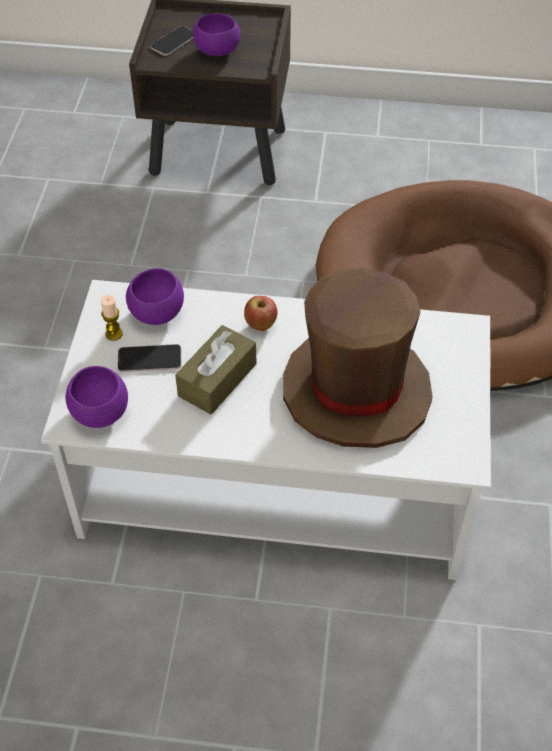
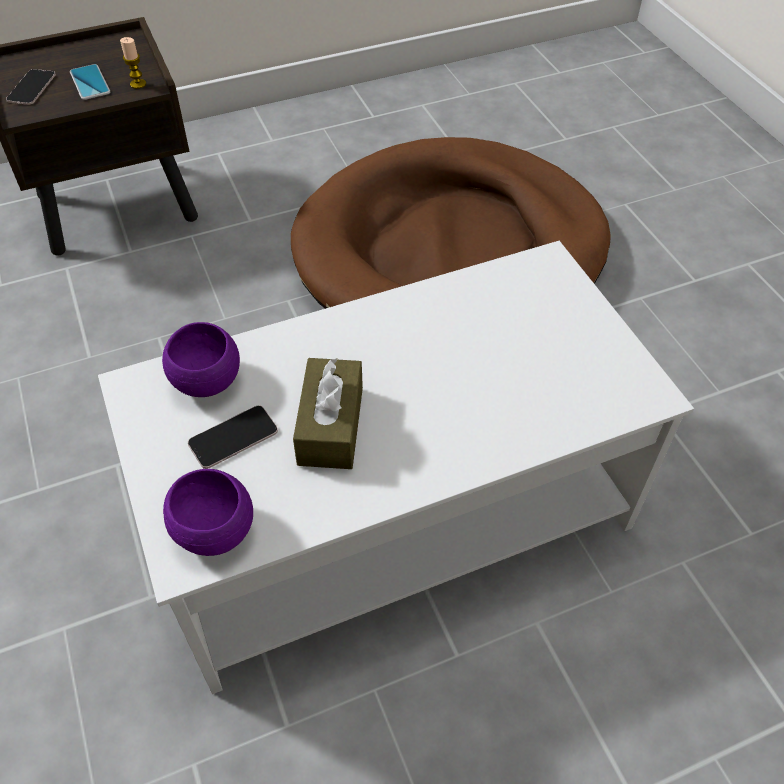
camera: 30 degrees left, 0 degrees up
candle [101,295,123,341] -> candle moved to [120,37,146,89]
purple bowl [193,13,240,56] -> phone [70,64,110,100]
apple [244,296,277,331] -> none
brown hat [283,268,433,448] -> none

